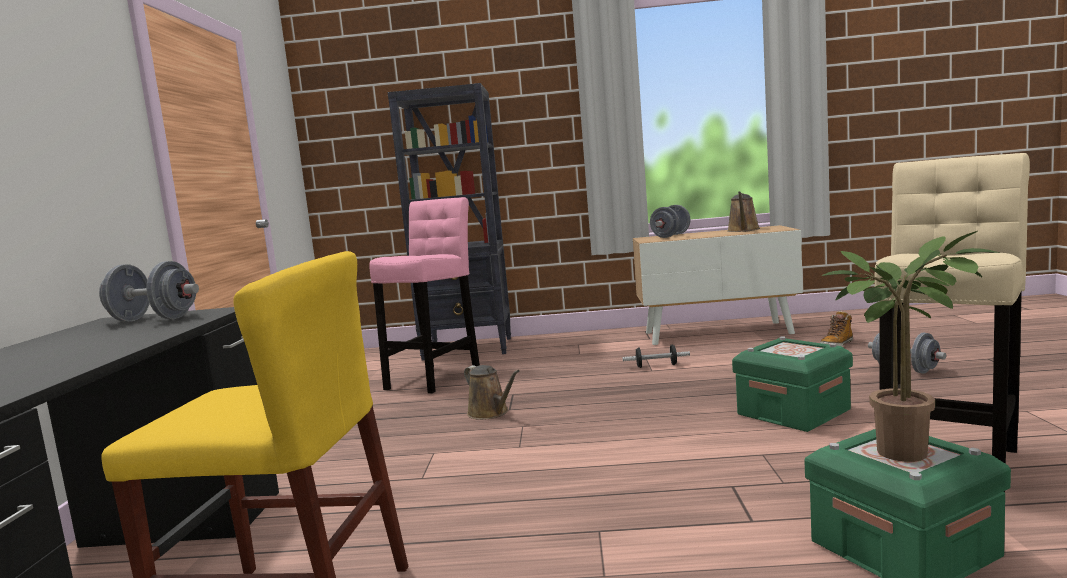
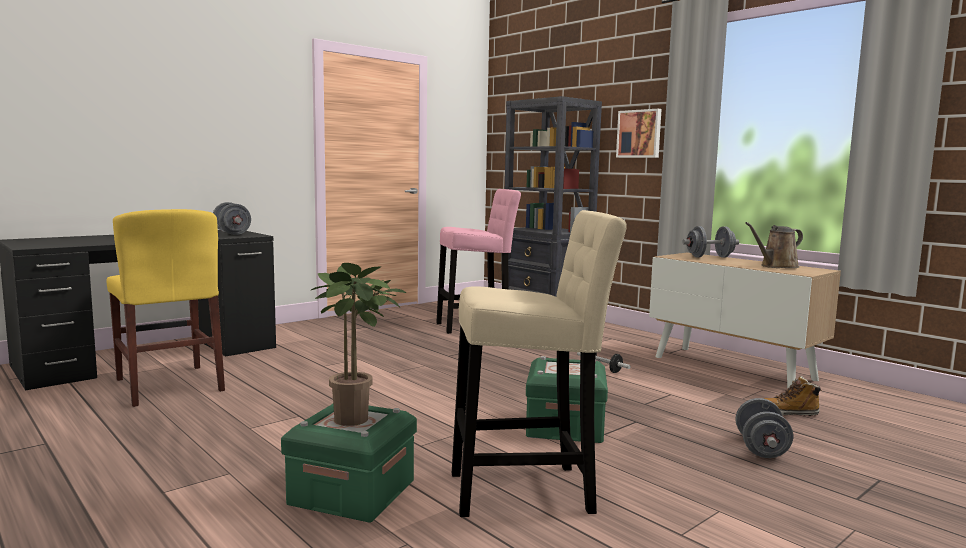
camera: 45 degrees right, 0 degrees up
brown watering can [464,365,520,420] -> none
none -> picture [616,109,662,158]

